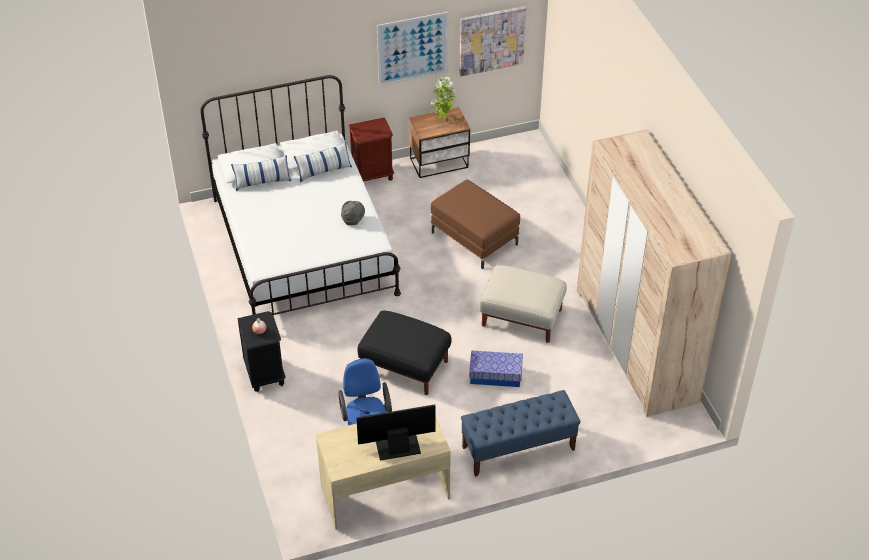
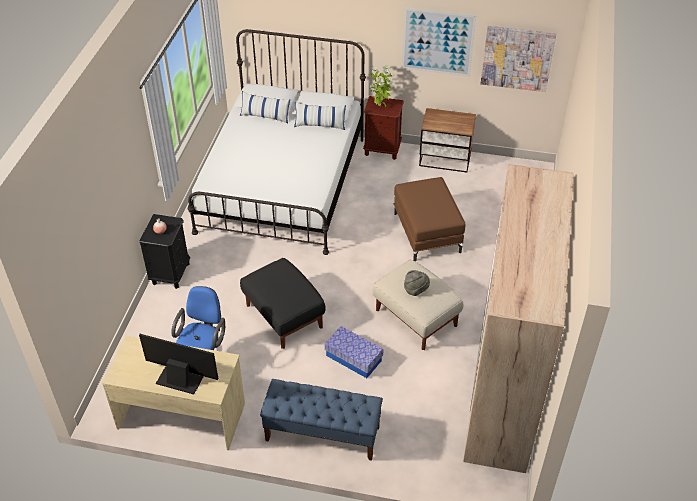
camera: 30 degrees right, 0 degrees up
grey hat [341,201,365,225] -> grey hat moved to [404,270,430,296]
potted plant [431,76,456,119] -> potted plant moved to [368,65,393,107]

